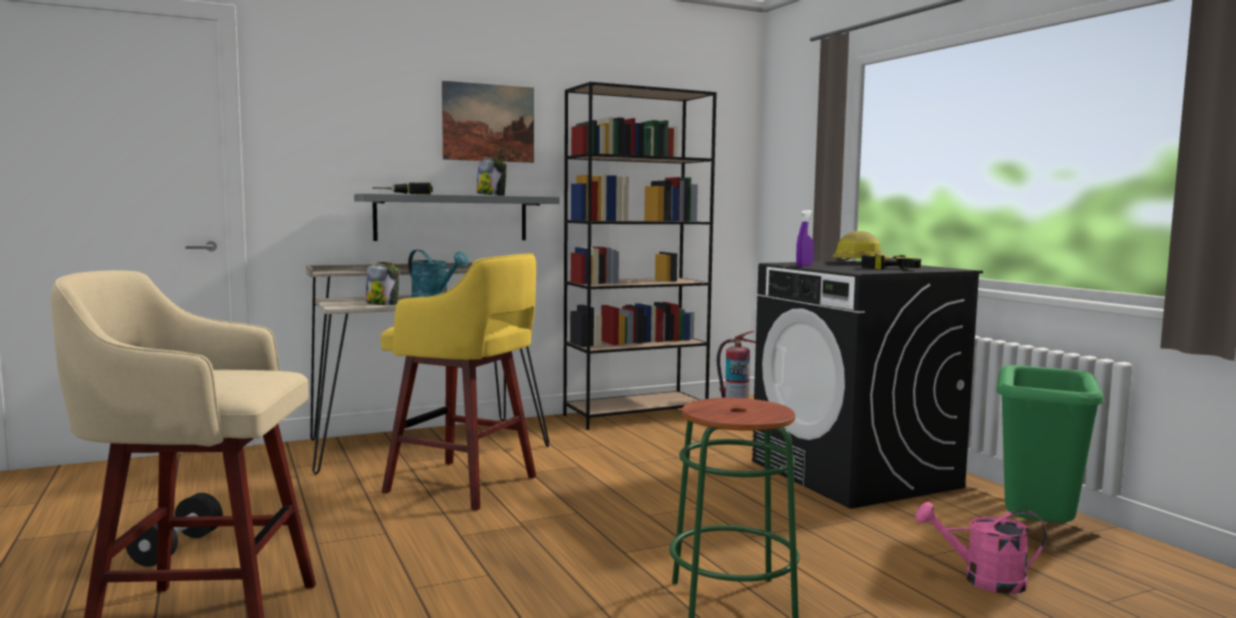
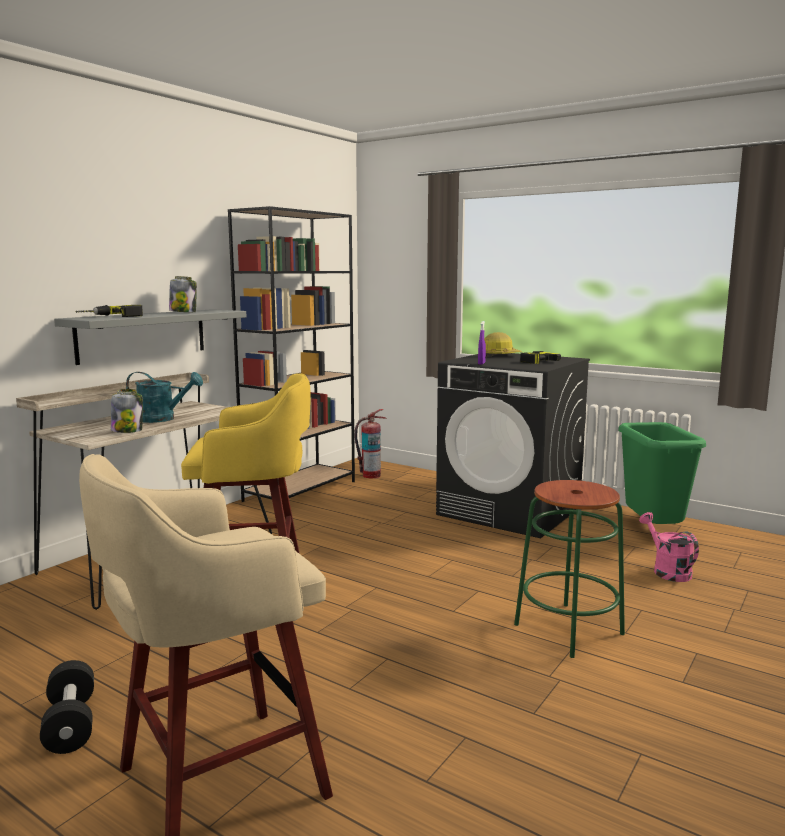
camera: 30 degrees left, 5 degrees up
picture [442,81,534,163] -> none
pink watering can [915,502,1047,594] -> pink watering can turned 90 degrees clockwise [639,512,699,582]

